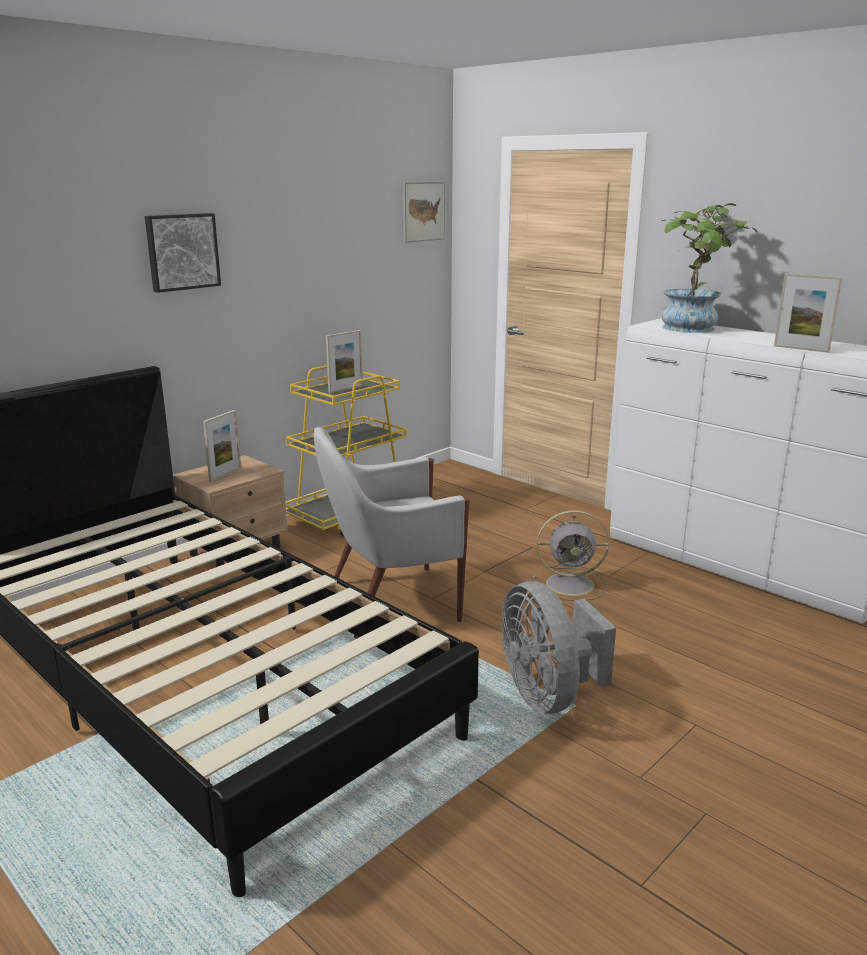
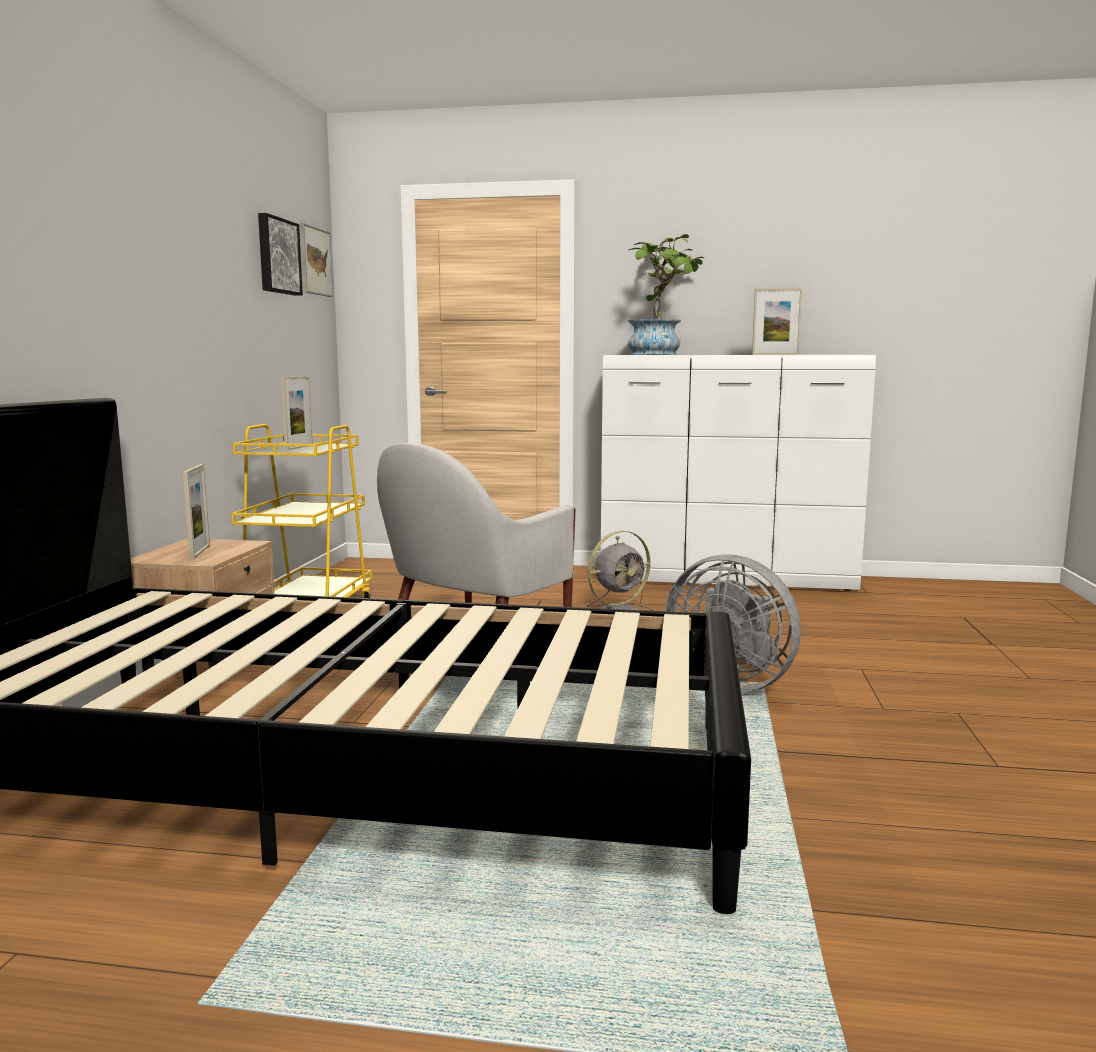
camera: 35 degrees left, 10 degrees down
picture [145,213,221,293] -> picture moved to [258,213,303,296]

